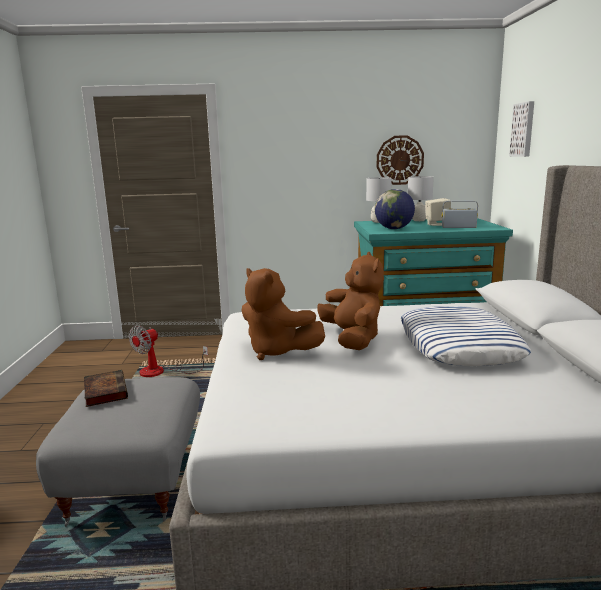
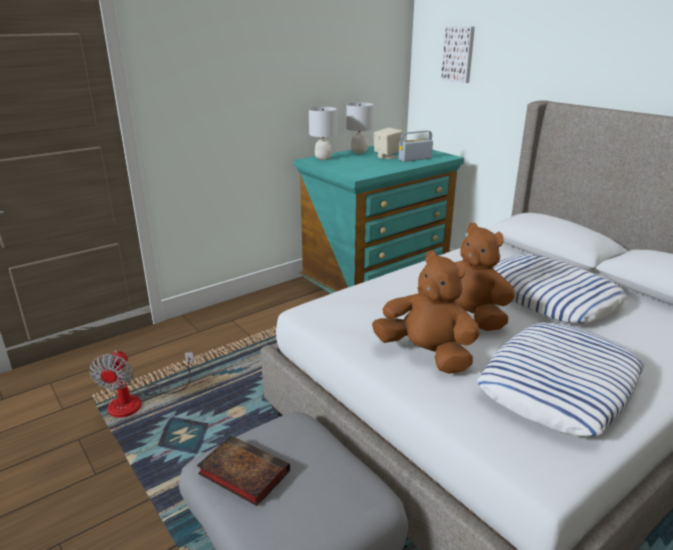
camera: 35 degrees left, 10 degrees up
brown plush toy [242,268,325,360] -> brown plush toy turned 150 degrees counterclockwise [372,251,480,374]
globe [375,189,415,229] -> none
wall clock [377,135,424,185] -> none
none -> pillow [477,323,644,437]

